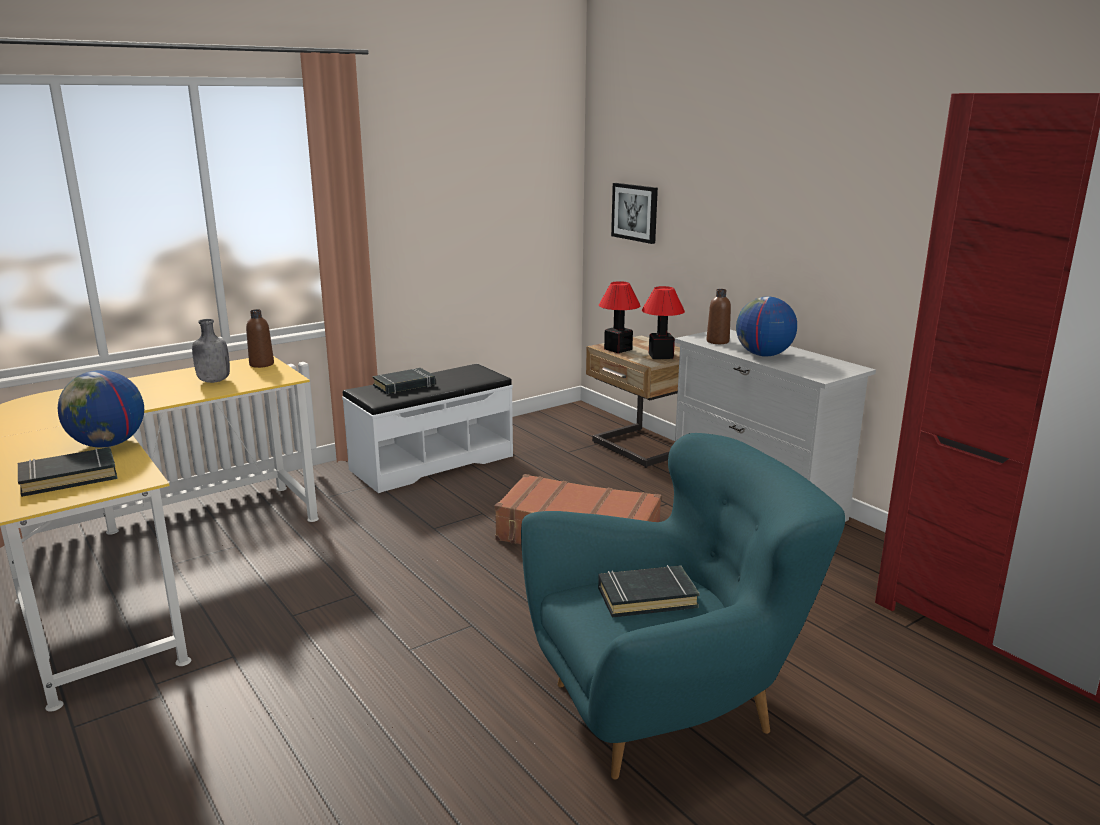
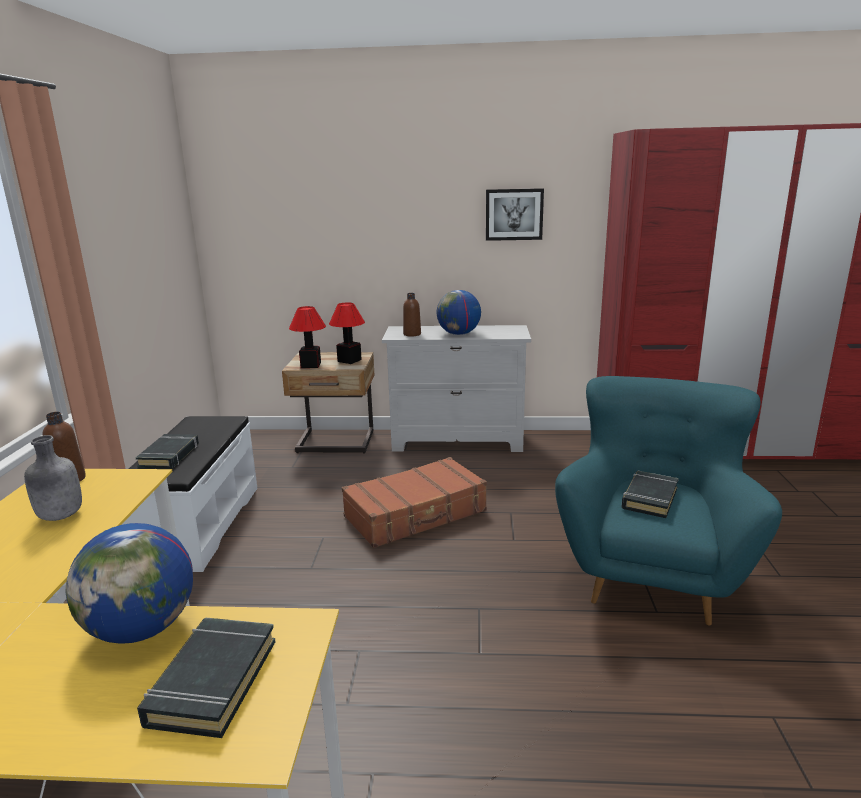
camera: 50 degrees left, 0 degrees up
picture [611,183,658,244] -> picture moved to [486,188,544,241]

